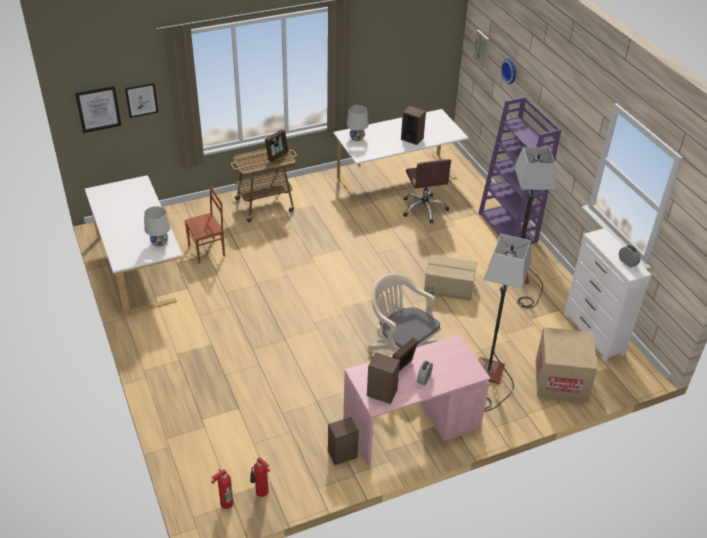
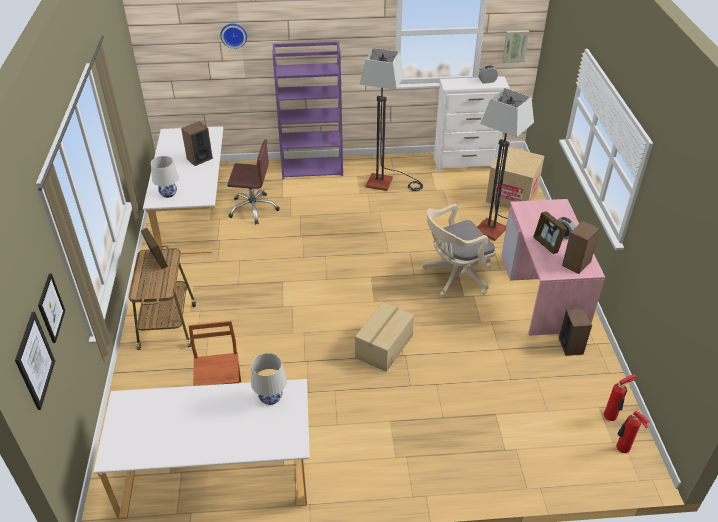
camera: 70 degrees left, 0 degrees up
cardboard box [424,255,477,301] -> cardboard box moved to [355,302,414,372]
picture [473,30,490,68] -> picture moved to [502,30,529,63]

